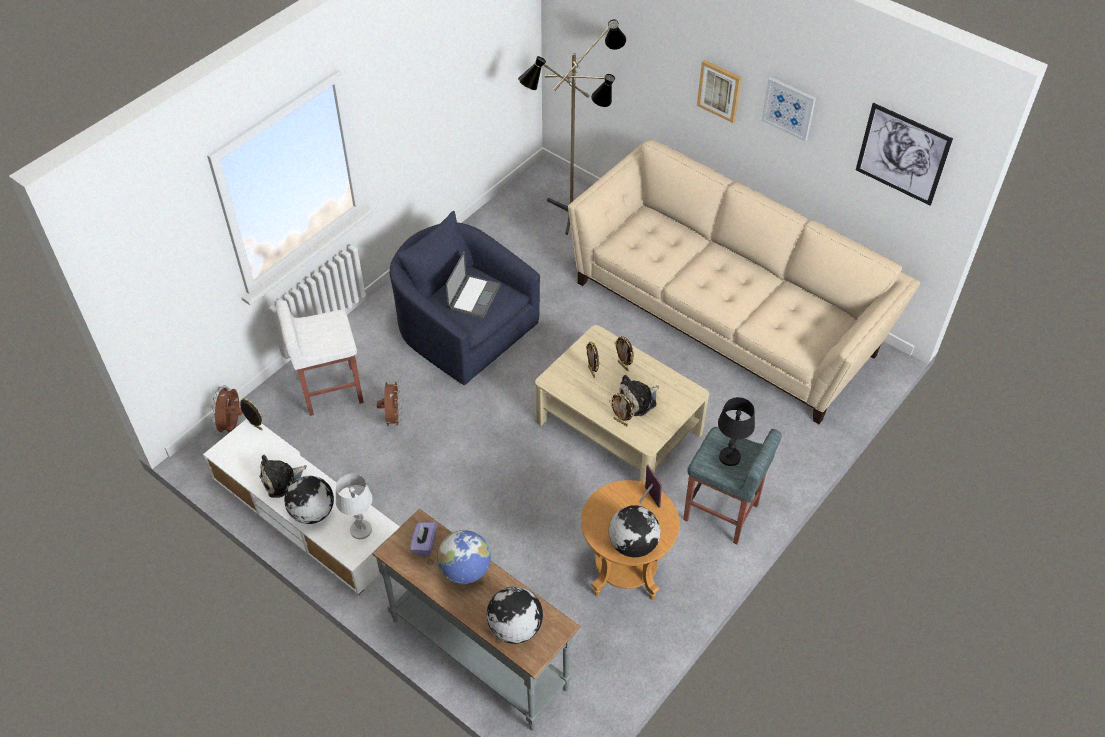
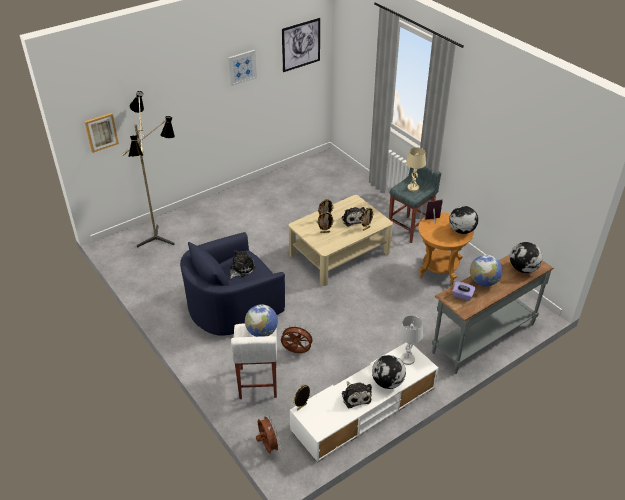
camera: 75 degrees left, 10 degrees down
brown fan [211,385,243,435] -> brown fan turned 135 degrees counterclockwise [256,414,281,453]
laptop [445,251,501,318] -> plush toy [230,250,256,279]
beige sofa [568,140,920,424] -> none
picture [697,60,741,123] -> picture moved to [84,113,119,153]
black table lamp [718,397,755,466] -> beige table lamp [406,147,426,191]
none -> globe [245,304,278,337]

